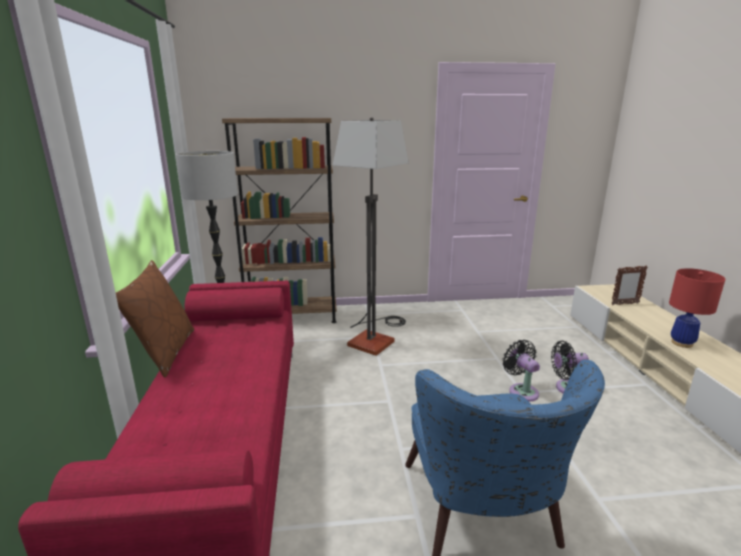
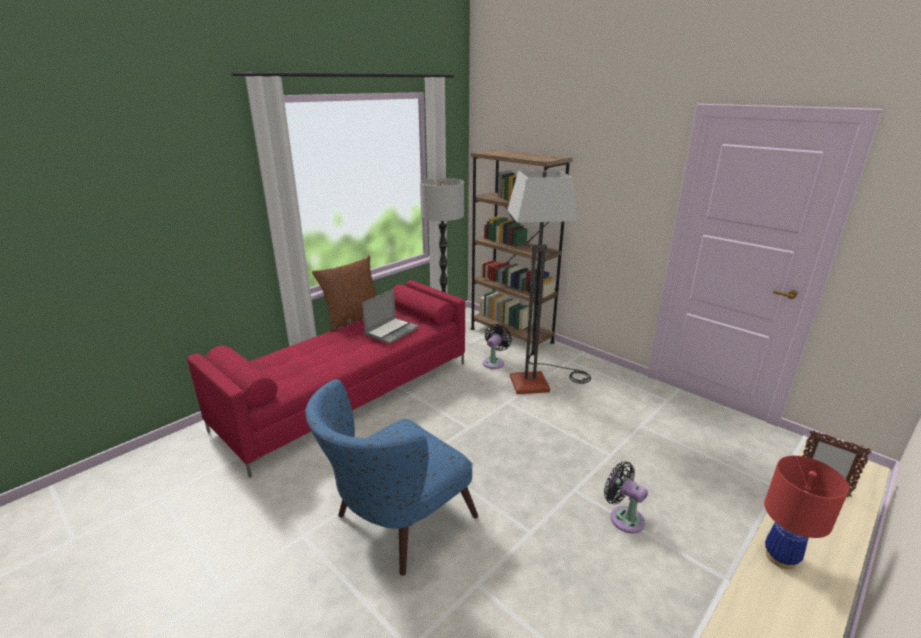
camera: 50 degrees right, 5 degrees up
black fan [502,340,540,402] -> black fan moved to [483,324,512,369]
none -> laptop [362,289,419,344]

